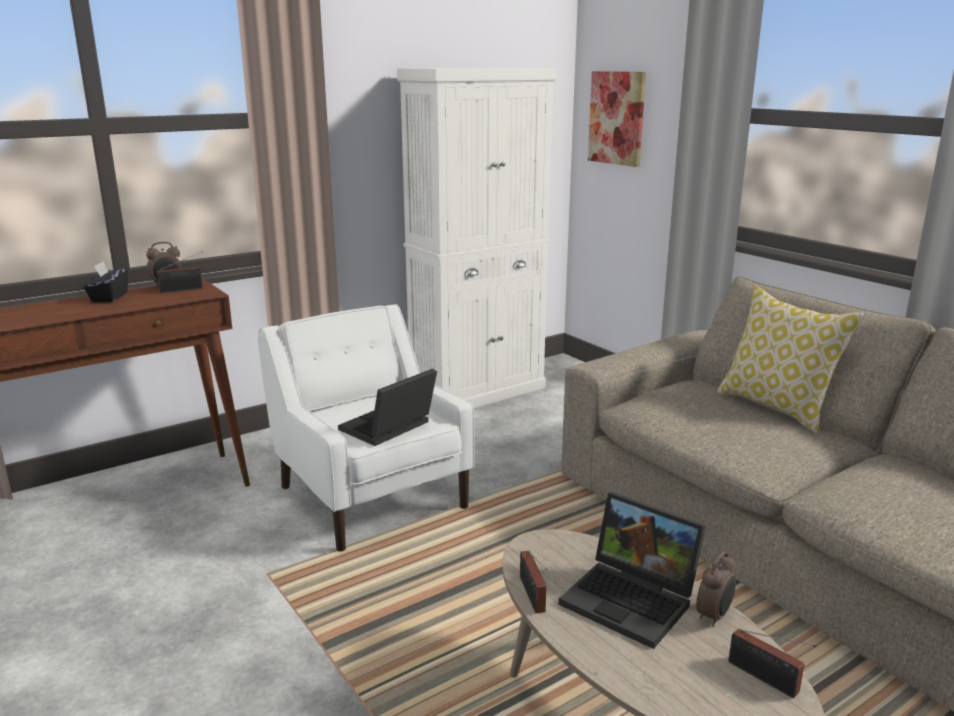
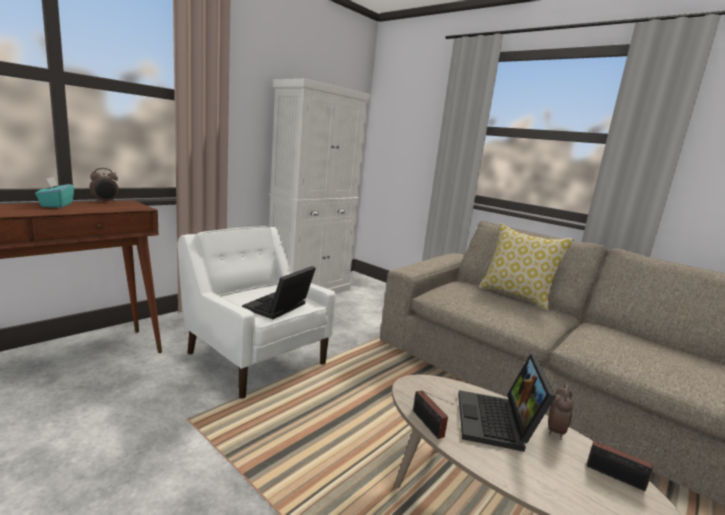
camera: 15 degrees left, 5 degrees down
black tissue box [83,261,128,302] -> turquoise tissue box [35,177,74,208]
radio [157,251,203,293] -> none
laptop [559,492,706,649] -> laptop turned 75 degrees clockwise [458,354,556,452]
picture [588,71,646,167] -> none

